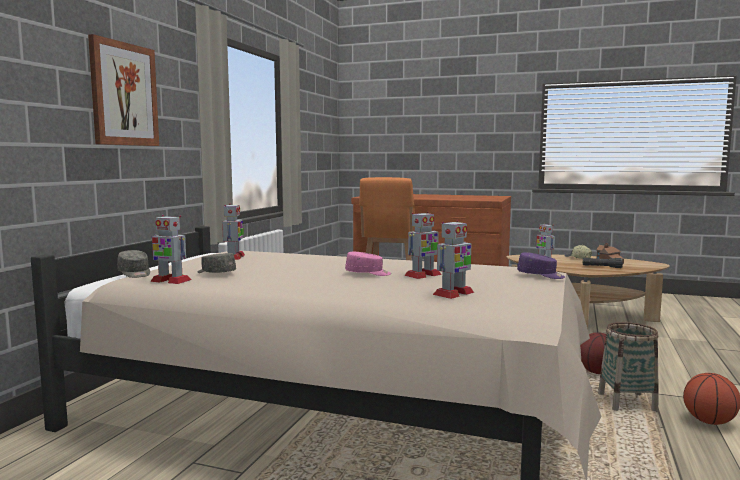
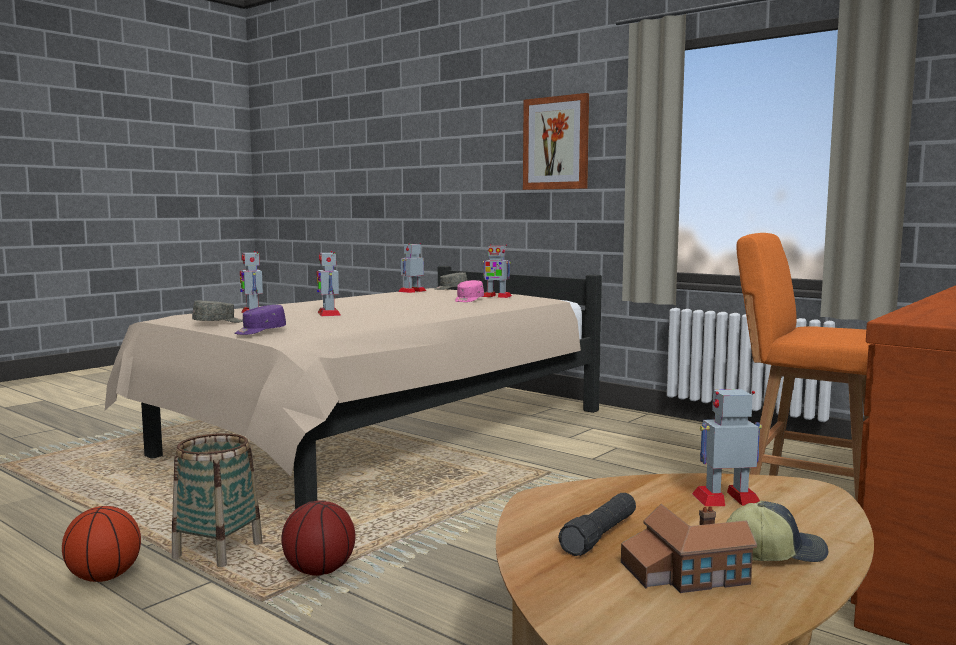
camera: 110 degrees right, 0 degrees up
grey cap [198,253,236,273] -> grey cap moved to [192,300,243,323]
pink cap [345,252,391,276] -> pink cap moved to [455,280,484,302]

